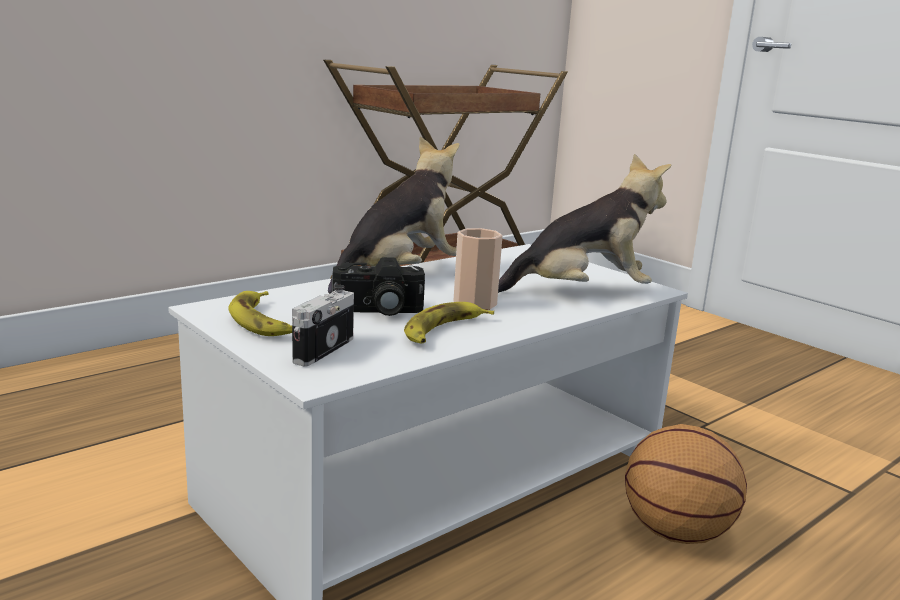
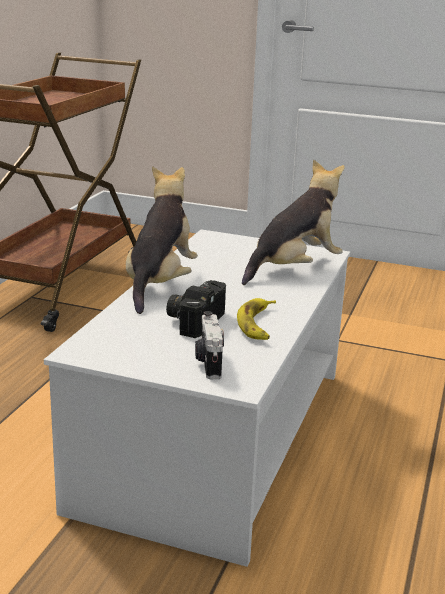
camera: 30 degrees left, 5 degrees up
banana [228,291,292,336] -> none
camera [332,257,425,316] -> camera turned 150 degrees clockwise [166,280,226,338]
cup [453,228,503,310] -> none
basketball [625,424,747,544] -> none

